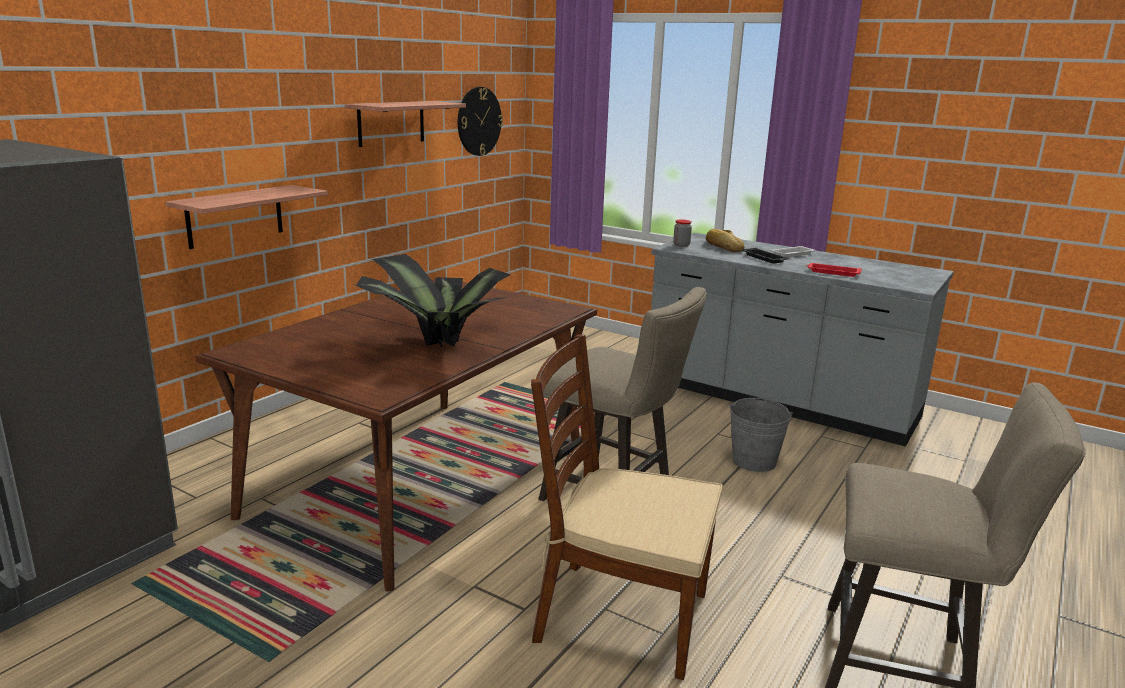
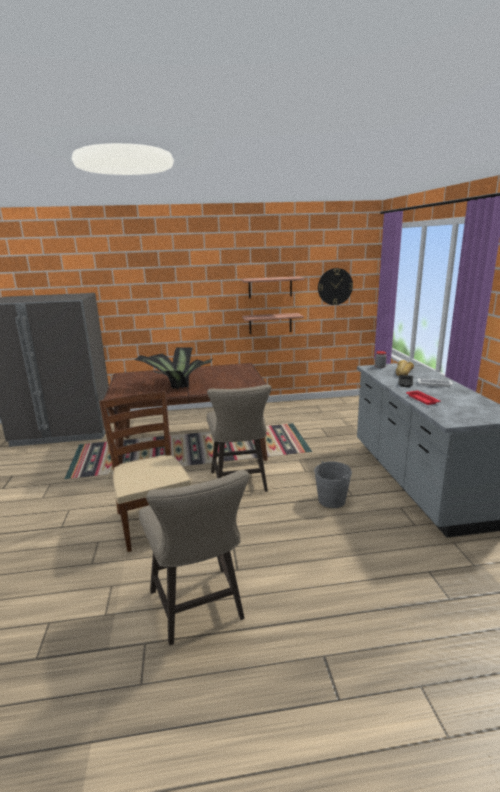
camera: 50 degrees right, 0 degrees up
shelf [165,185,328,249] -> shelf moved to [242,313,304,334]

